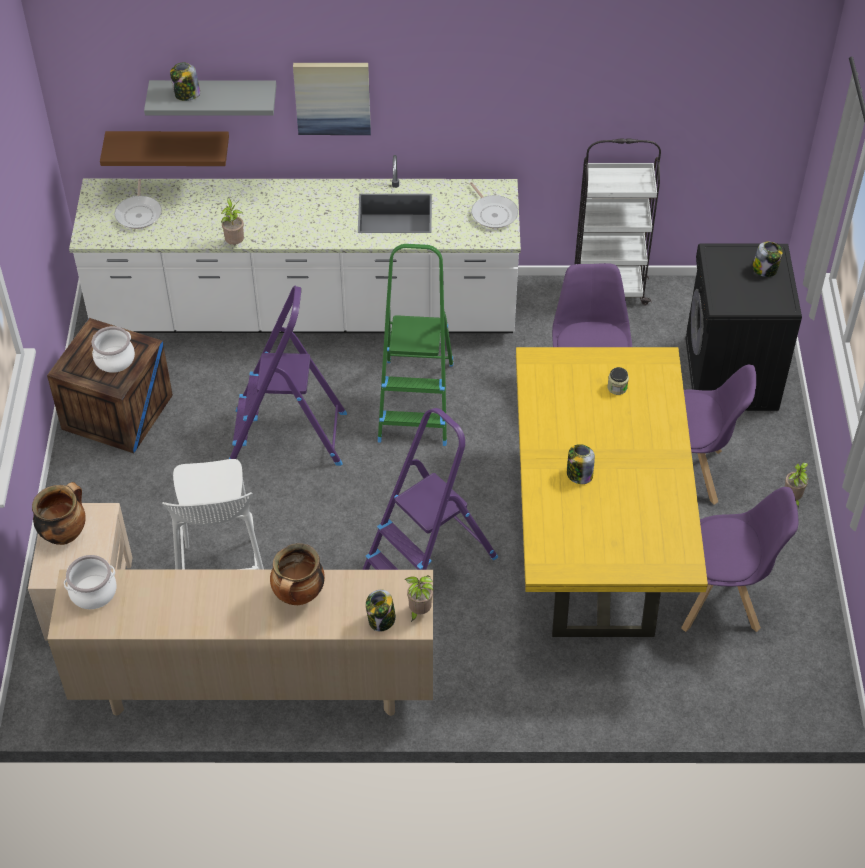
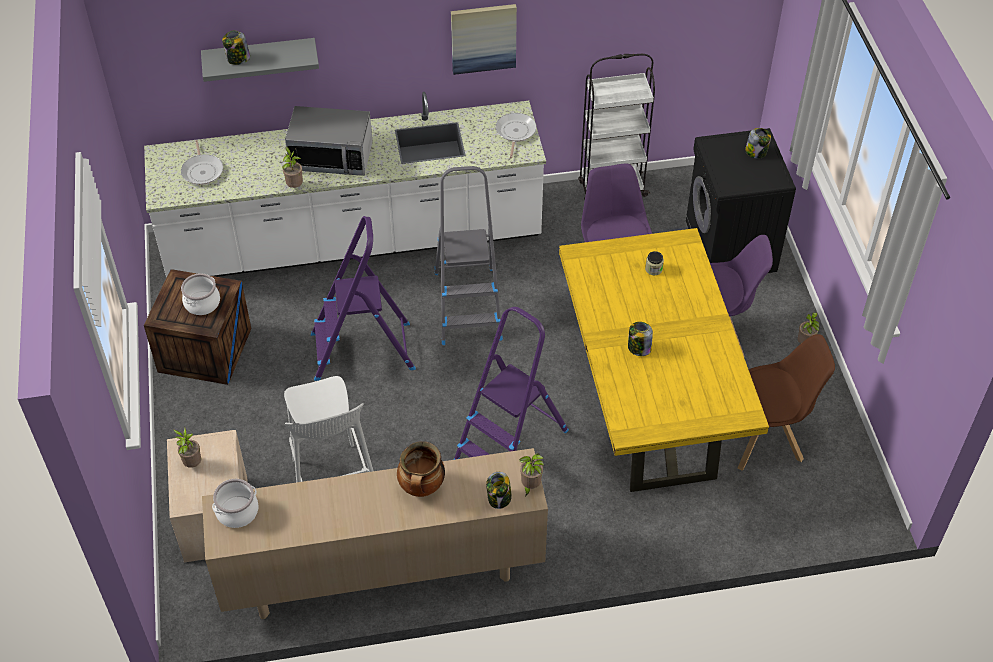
camera: 10 degrees left, 0 degrees up
cooking pot [32,482,86,545] -> potted plant [173,427,201,468]
brown shelf [100,131,229,166] -> none
picture [293,63,371,135] -> picture moved to [451,4,517,75]
green step ladder [378,244,454,446] -> grey step ladder [434,166,503,345]
frying pan [470,182,518,229] -> frying pan turned 135 degrees counterclockwise [496,113,537,158]
purple chair [681,487,798,632] -> brown chair [738,334,835,471]
none -> microwave [285,106,373,176]

